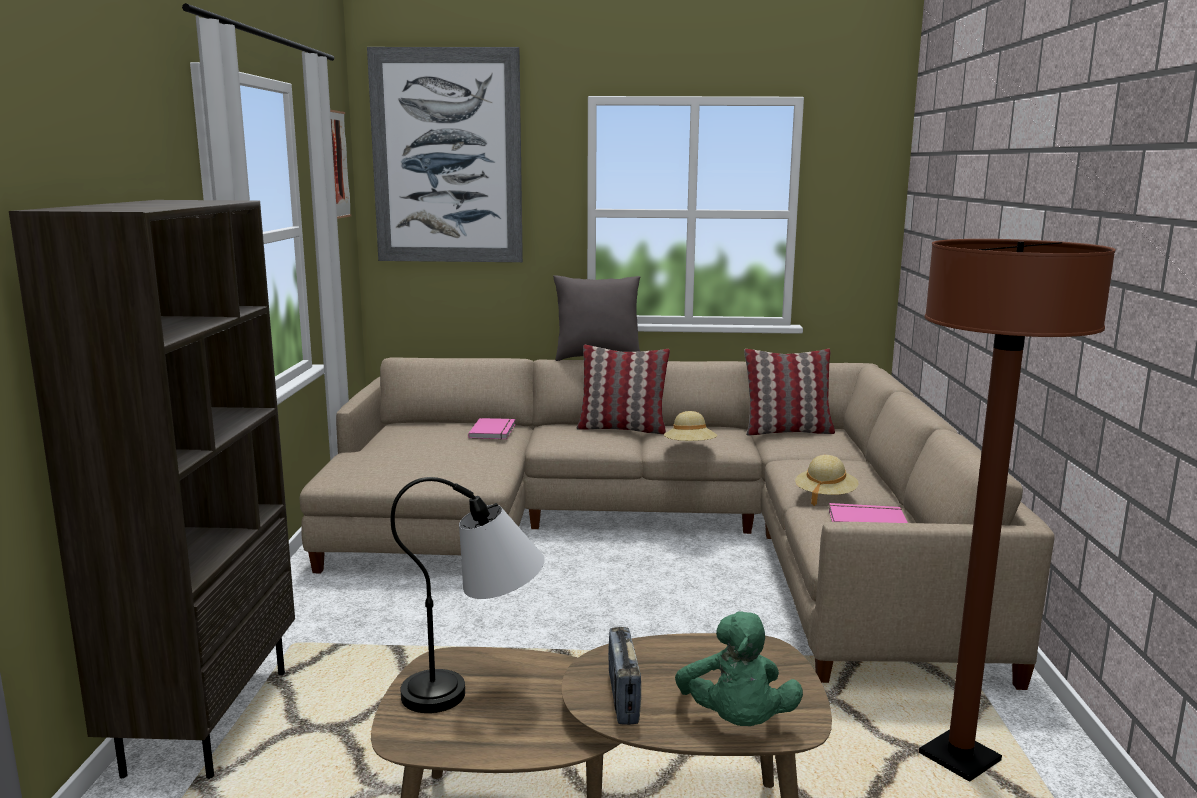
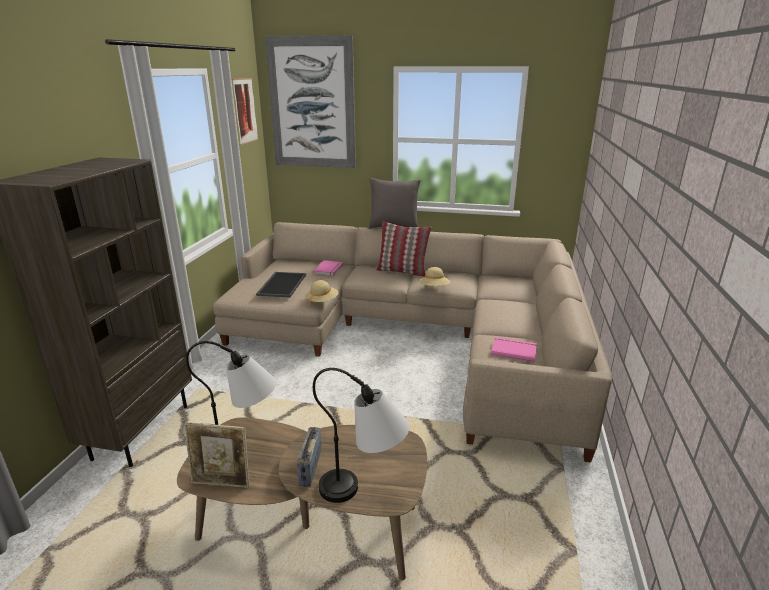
camera: 10 degrees right, 10 degrees up
green plush toy [675,611,803,726] -> table lamp [313,368,410,503]
pillow [744,349,835,436] -> none
beige hat [795,455,858,506] -> beige hat moved to [306,280,339,306]
brown floor lamp [919,239,1116,782] -> none
none -> picture frame [184,422,250,488]
none -> tray [256,272,306,298]

